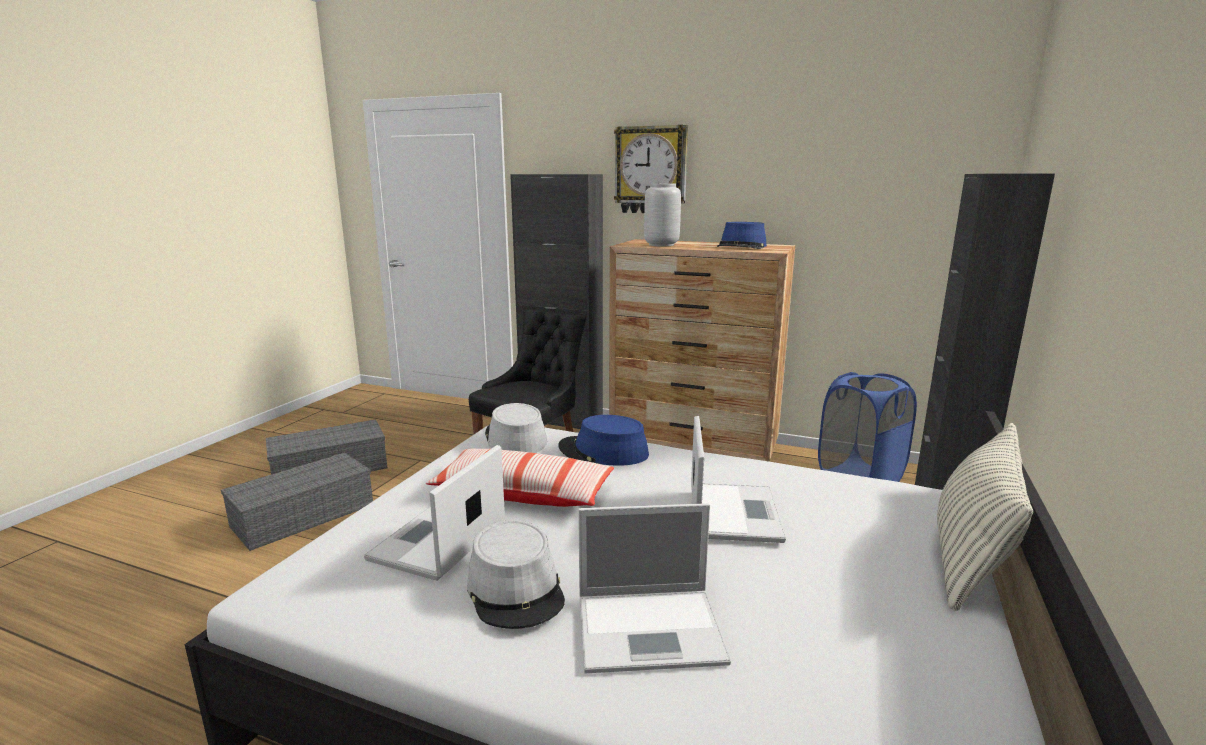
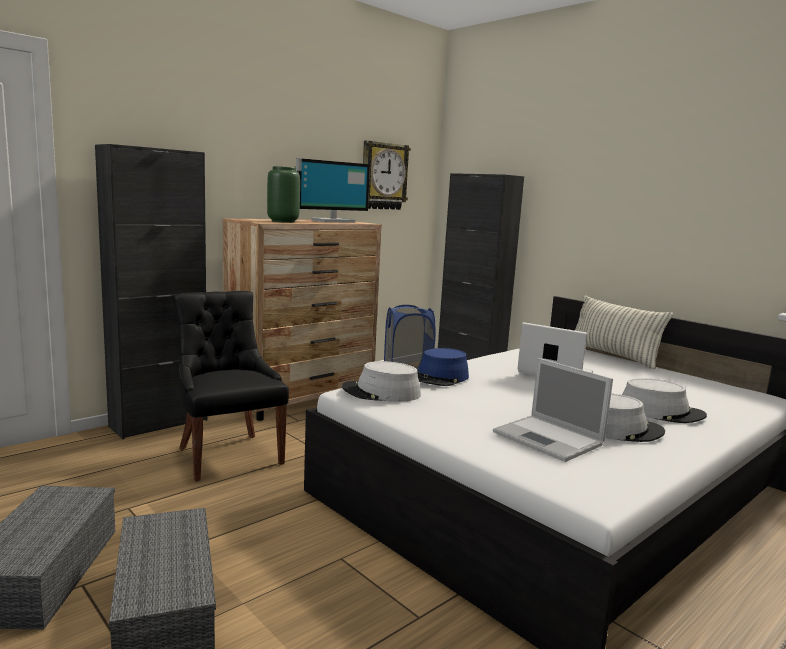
camera: 65 degrees left, 5 degrees down
pillow [426,449,614,507] -> none
laptop [578,503,731,673] -> grey hat [622,378,707,423]
wall clock [614,125,688,213] -> wall clock moved to [363,141,411,210]
grey vase [644,183,681,247] -> green vase [267,166,300,223]
blue hat [717,222,767,249] -> monitor [296,158,370,223]

